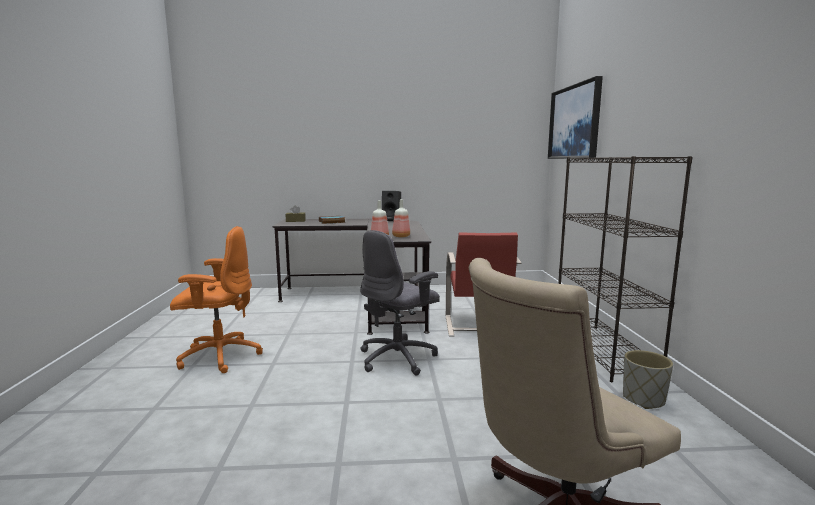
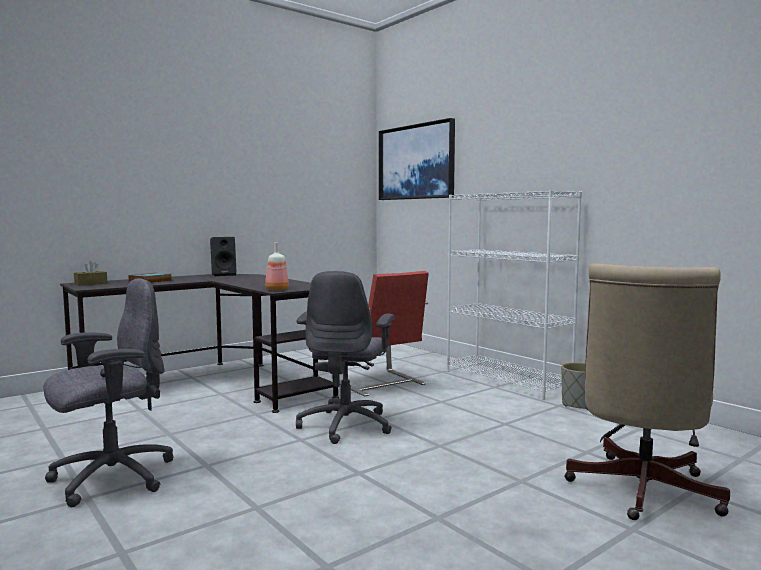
camera: 35 degrees left, 5 degrees down
orange office chair [170,226,263,373] -> grey office chair [43,278,173,507]
bottle [392,199,410,237] -> none
black bookcase [558,156,693,382] -> white bookcase [447,190,582,400]

